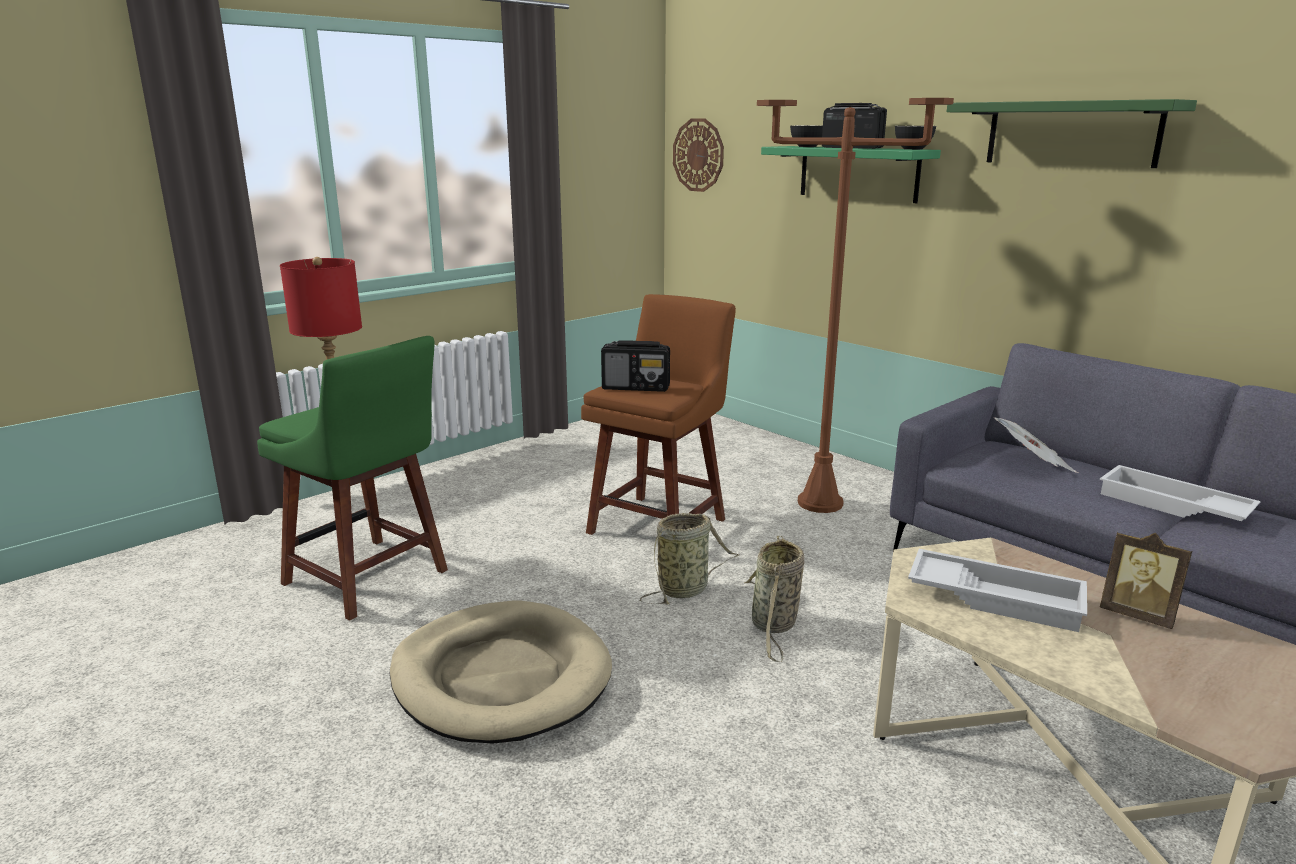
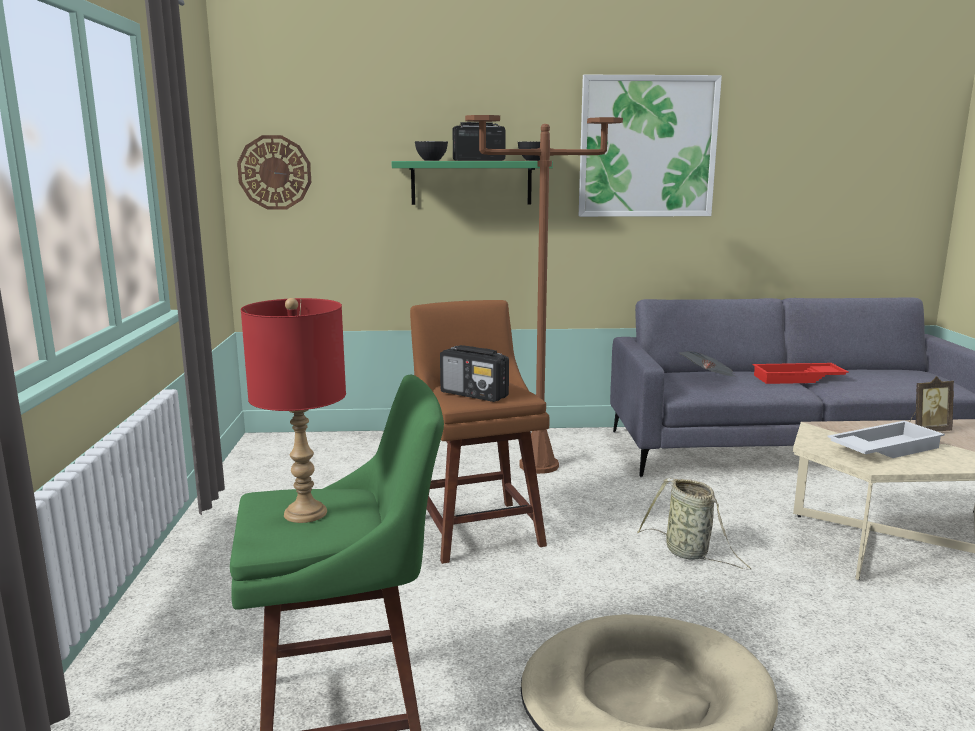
camera: 50 degrees left, 5 degrees down
radio [601,340,670,392] -> radio turned 75 degrees clockwise [440,345,509,402]
basket [640,513,739,605] -> none
green shelf [947,99,1197,168] -> picture [579,75,722,217]
white tray [1100,465,1261,521] -> red tray [753,363,849,384]

